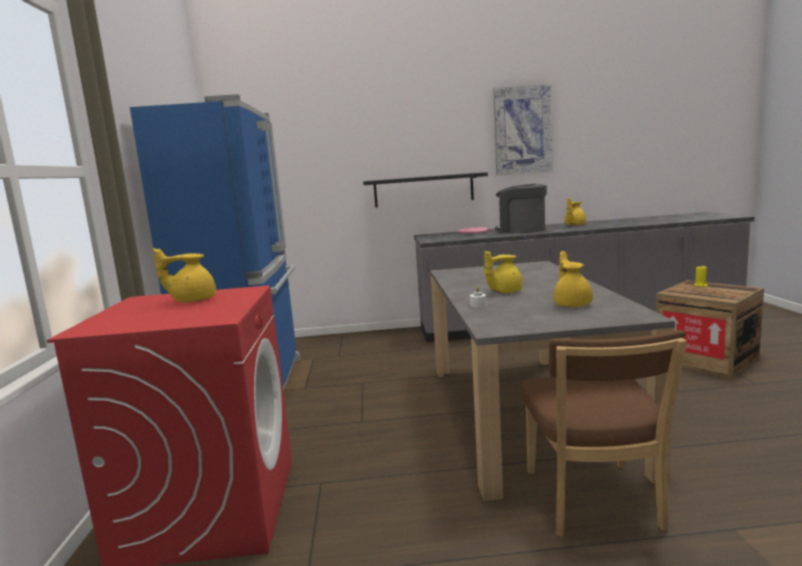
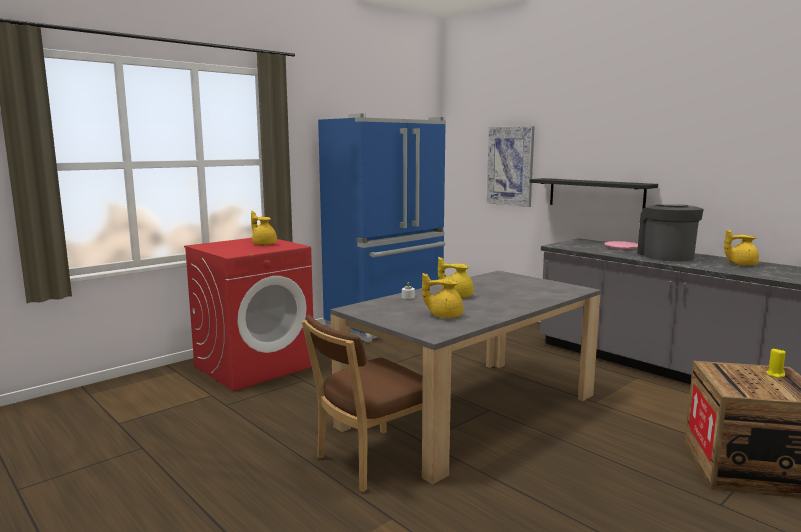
camera: 50 degrees right, 0 degrees up
picture [493,84,553,175] -> picture moved to [487,126,535,207]
yellow teapot [553,251,593,307] -> yellow teapot turned 135 degrees counterclockwise [422,273,463,318]

